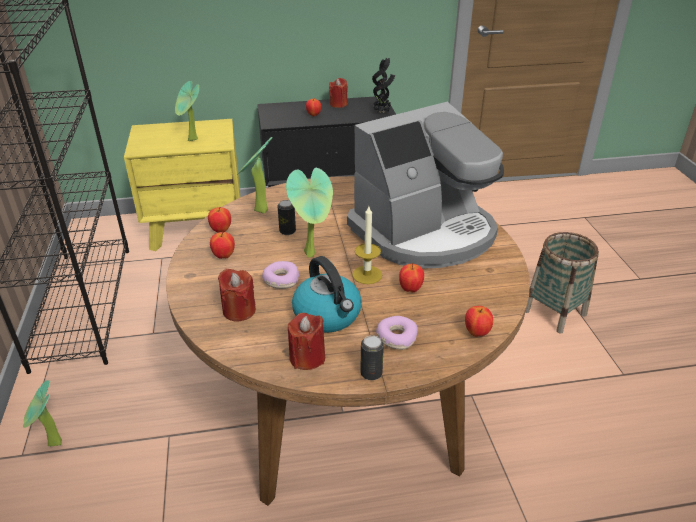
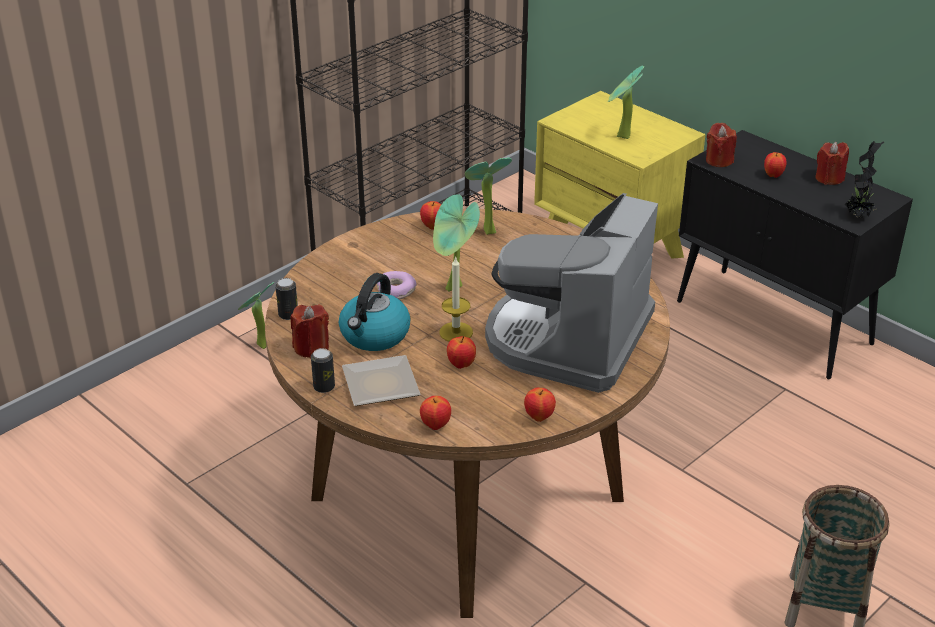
camera: 55 degrees right, 0 degrees up
apple [210,232,235,259] -> apple moved to [524,388,556,422]
red candle [218,269,256,322] -> red candle moved to [706,123,737,167]
can [278,200,296,235] -> can moved to [275,278,298,320]
coffee machine [347,102,504,268] -> coffee machine turned 90 degrees clockwise [485,193,658,393]
donut [376,316,418,350] -> plate [342,355,420,406]

